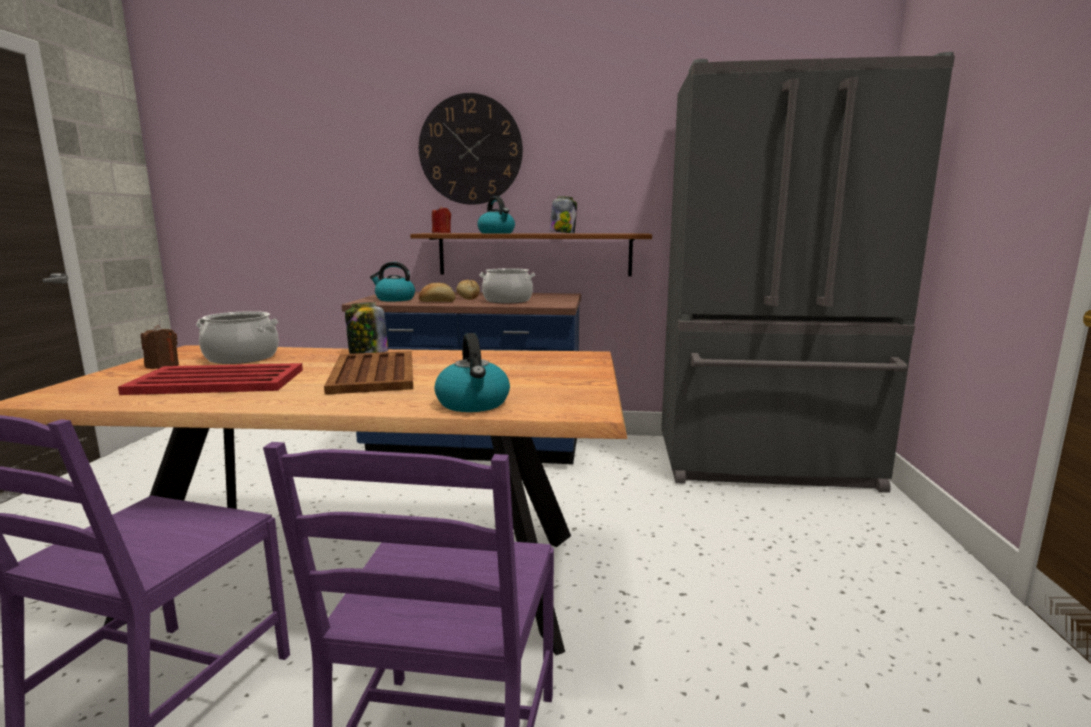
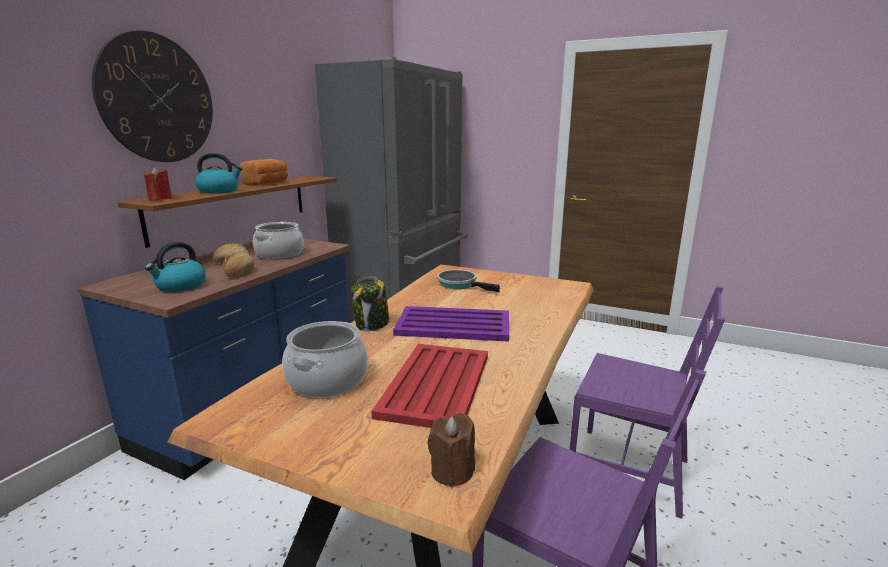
camera: 70 degrees left, 5 degrees up
brown candle [141,325,179,369] -> brown candle moved to [427,413,475,487]
brown tray [324,351,413,395] -> purple tray [393,306,509,342]
kettle [434,333,510,412] -> none
jar [550,196,577,233] -> bread [240,159,288,185]
none -> frying pan [437,270,500,292]

